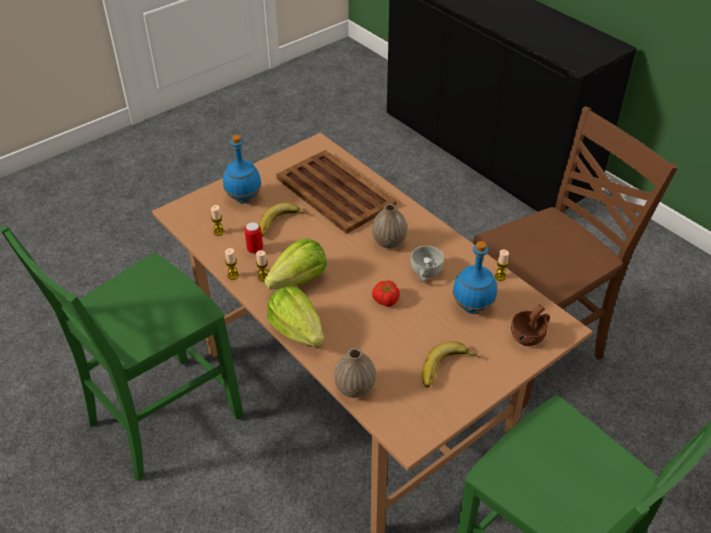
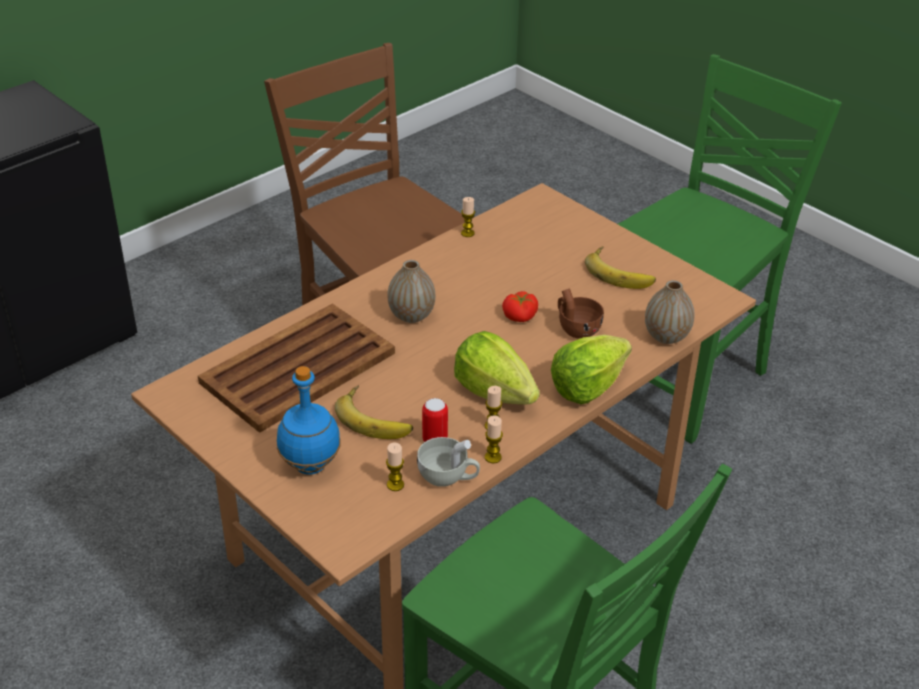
camera: 95 degrees left, 5 degrees down
white cup [411,246,444,282] -> white cup moved to [417,437,480,487]
blue bottle [453,241,497,314] -> none
brown cup [511,304,550,346] -> brown cup moved to [558,288,604,339]

